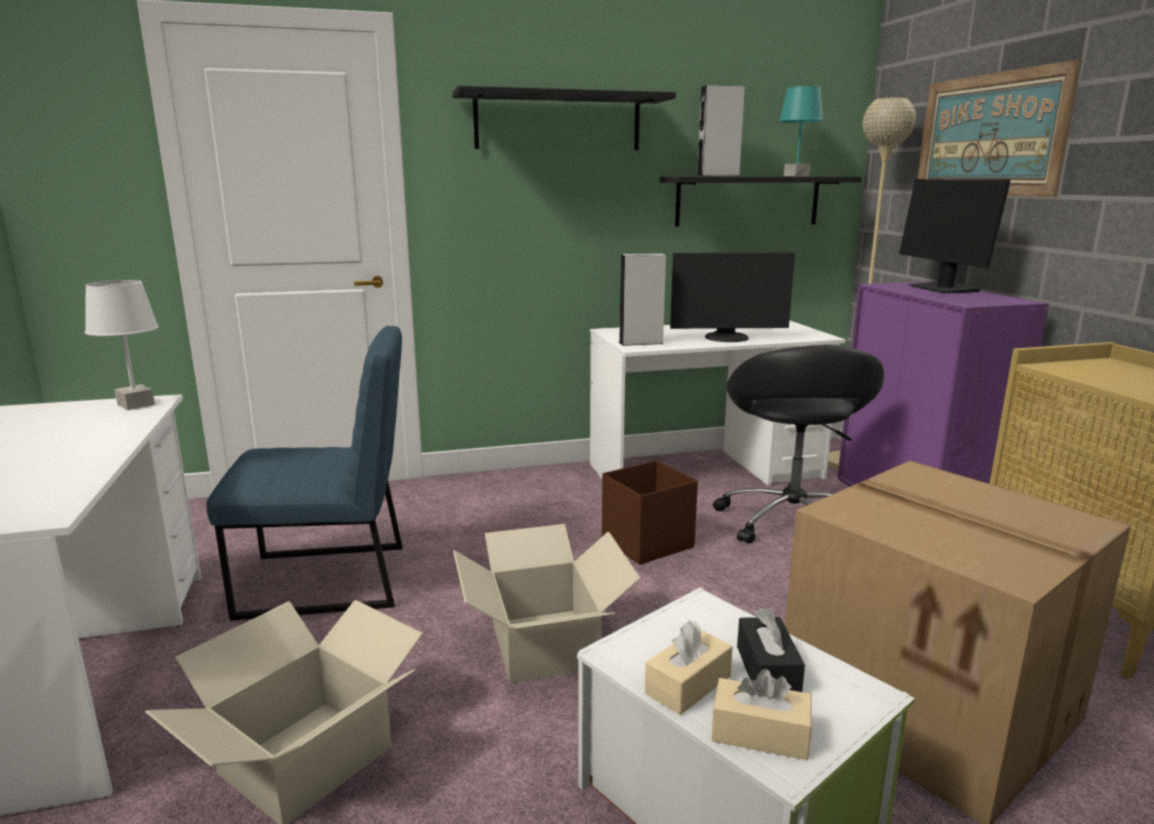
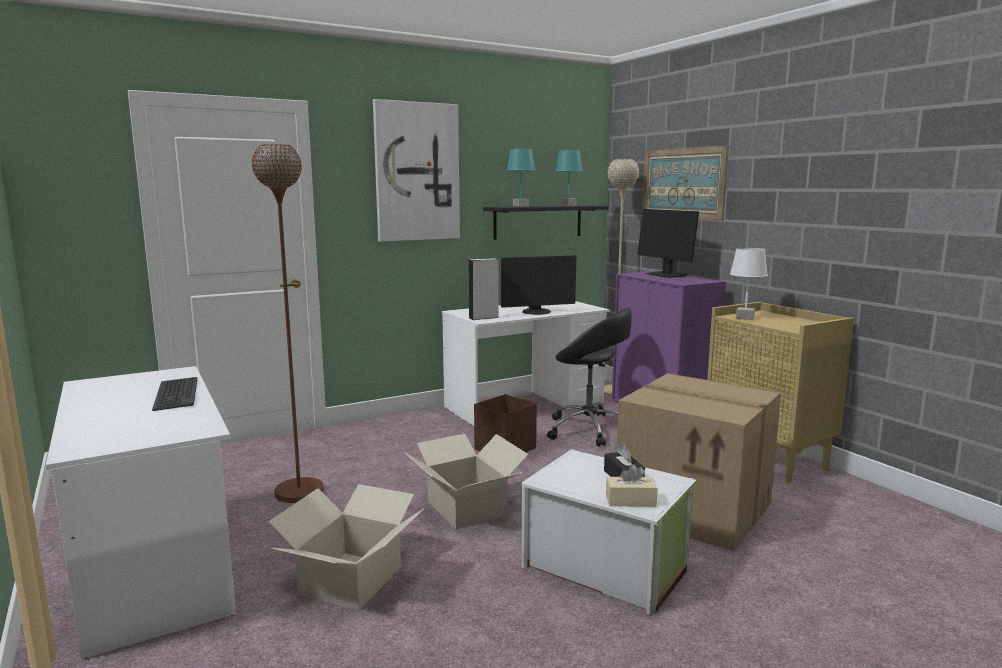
camera: 15 degrees left, 5 degrees down
white table lamp [85,280,159,410] -> white table lamp moved to [730,248,768,320]
blue chair [207,326,403,621] -> brown floor lamp [252,144,324,503]
black shelf [452,86,676,150] -> picture [373,99,460,242]
beige tissue box [645,620,733,715] -> none
grey speaker [697,85,745,176] -> turquoise table lamp [507,149,536,207]
black office chair [713,345,884,544] -> black office chair turned 45 degrees counterclockwise [547,308,631,446]
none -> keyboard [152,377,198,411]

